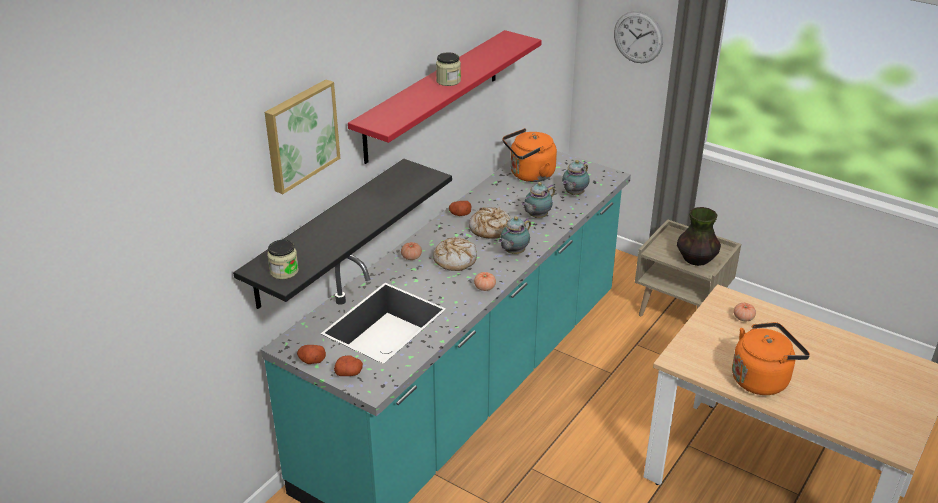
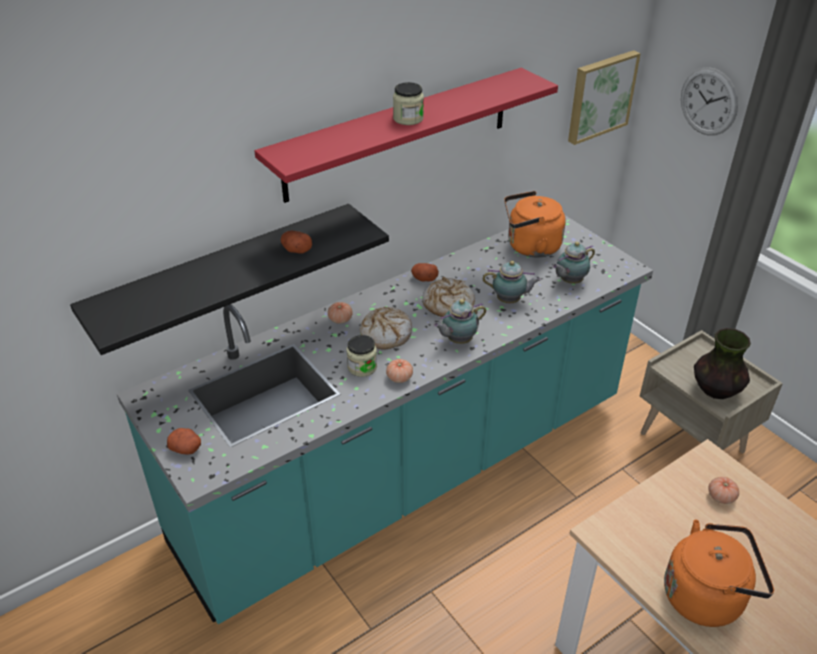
camera: 20 degrees right, 5 degrees up
picture [265,80,340,194] -> picture moved to [568,50,641,145]
jar [267,240,299,279] -> jar moved to [347,335,377,377]
potato [297,345,326,364] -> potato moved to [281,231,312,254]
teapot [521,182,555,218] -> teapot turned 150 degrees counterclockwise [483,261,541,303]

